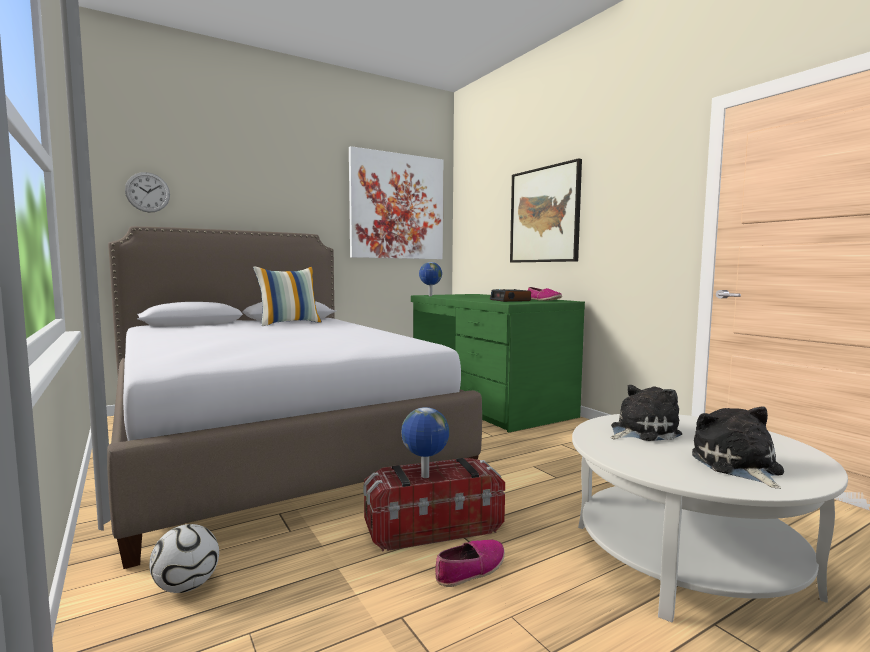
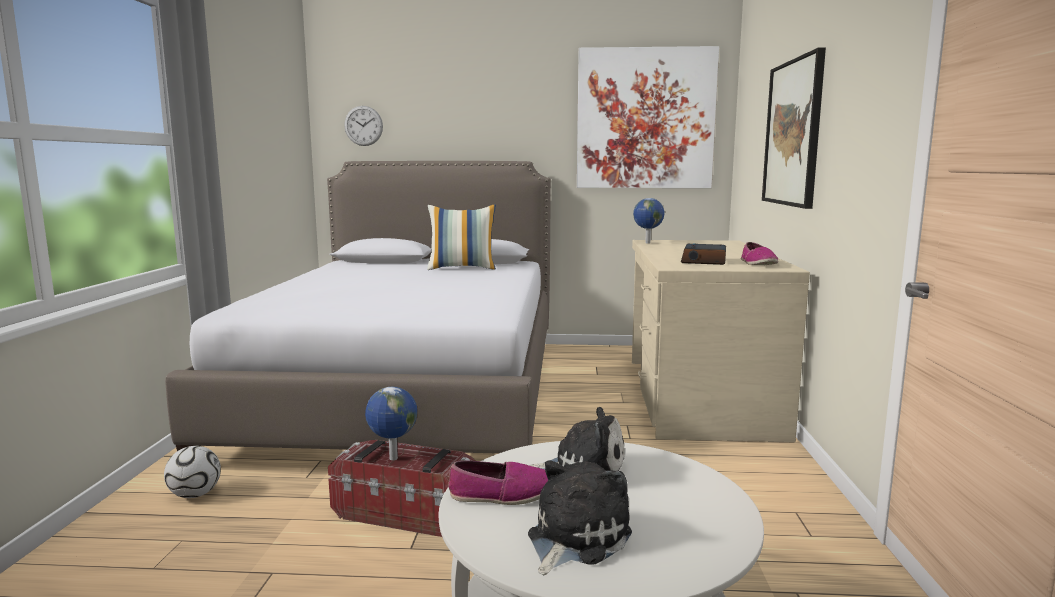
camera: 35 degrees right, 5 degrees up
green desk [411,294,585,433] -> beige desk [632,240,810,443]
shoe [435,540,505,587] -> shoe moved to [448,460,548,505]

